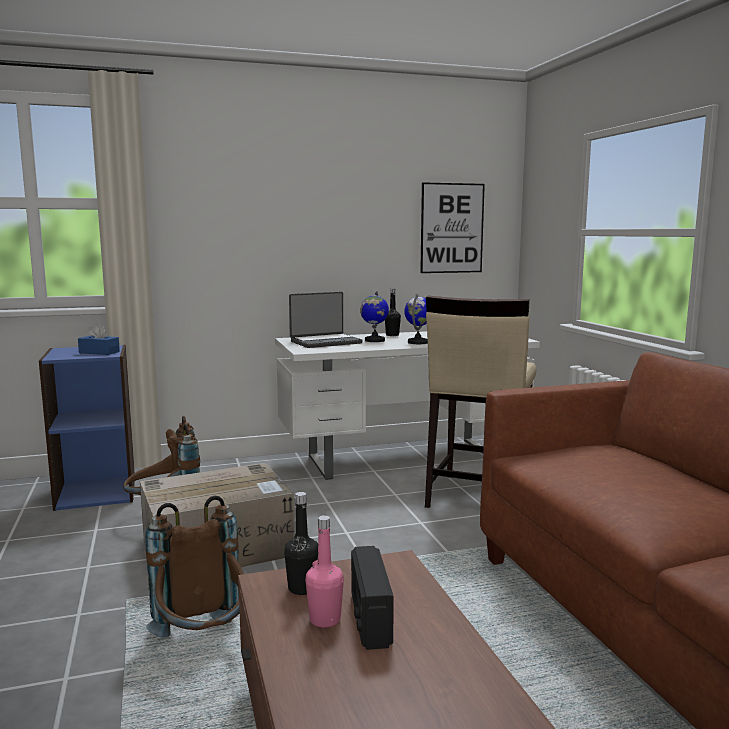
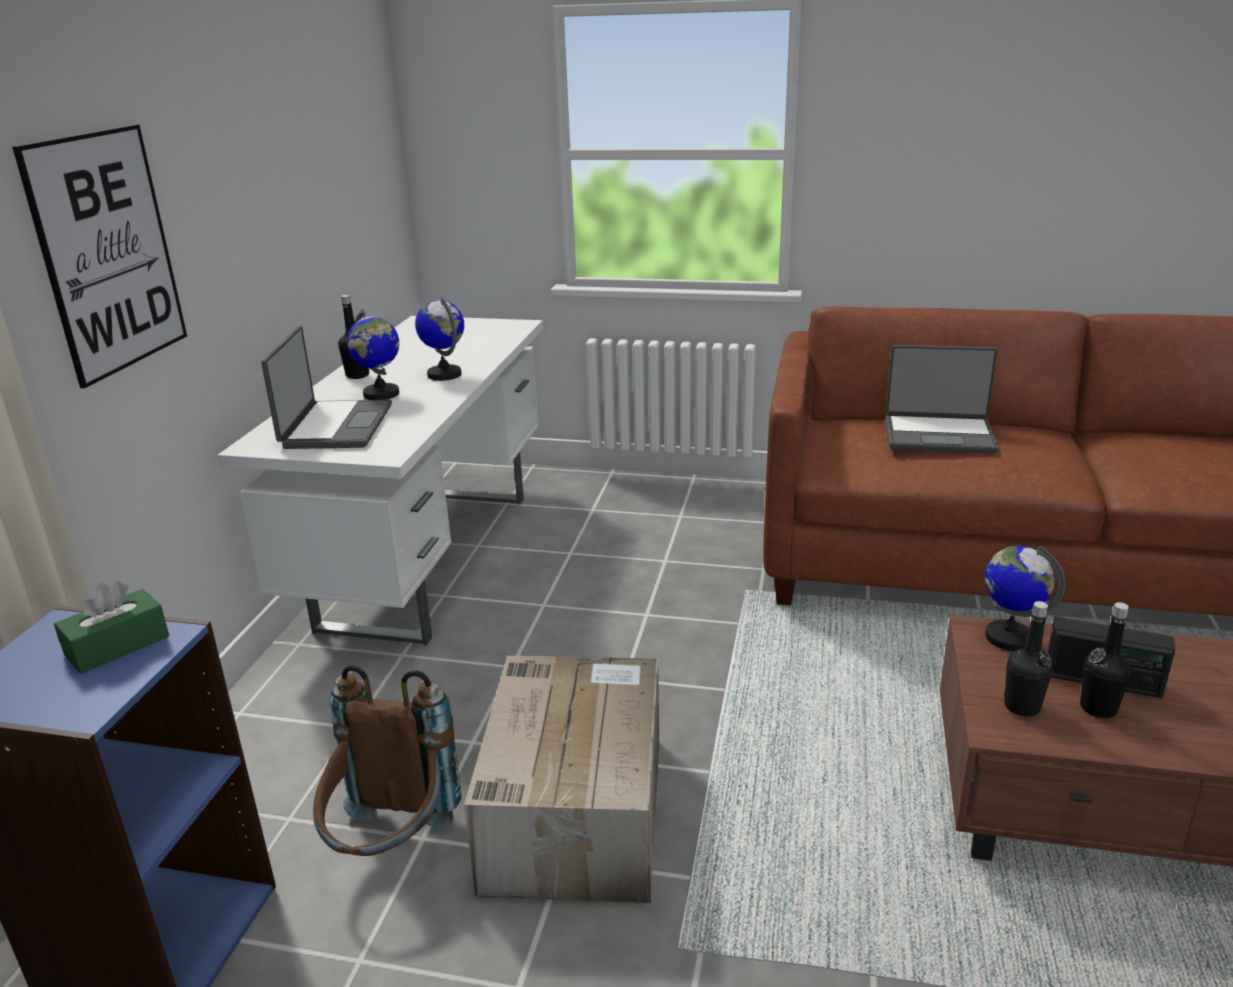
camera: 60 degrees left, 15 degrees up
blue tissue box [78,323,120,355] -> green tissue box [54,581,169,674]
brown backpack [145,496,244,638] -> none
pink bottle [306,515,344,628] -> black bottle [1080,602,1131,718]
picture [420,182,485,273] -> picture moved to [12,125,187,388]
beige stool [425,295,537,508] -> none
none -> laptop [885,345,999,454]
none -> globe [985,546,1065,651]

